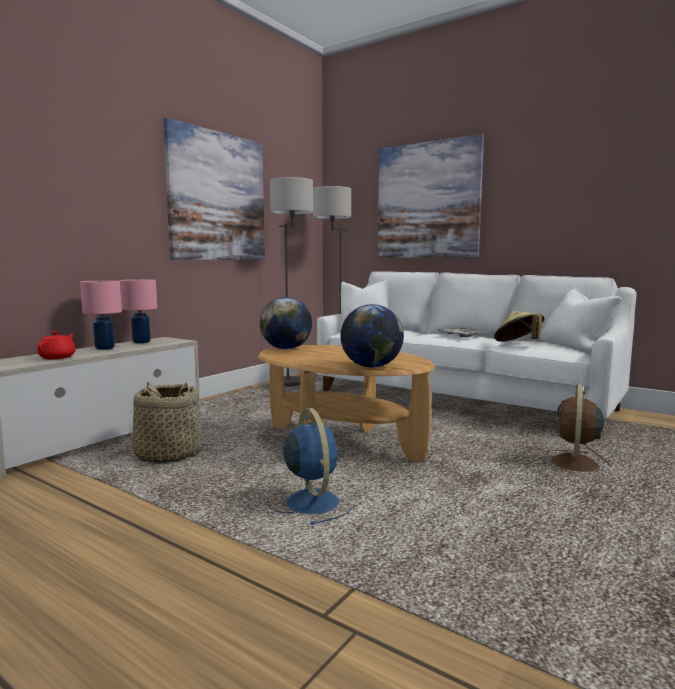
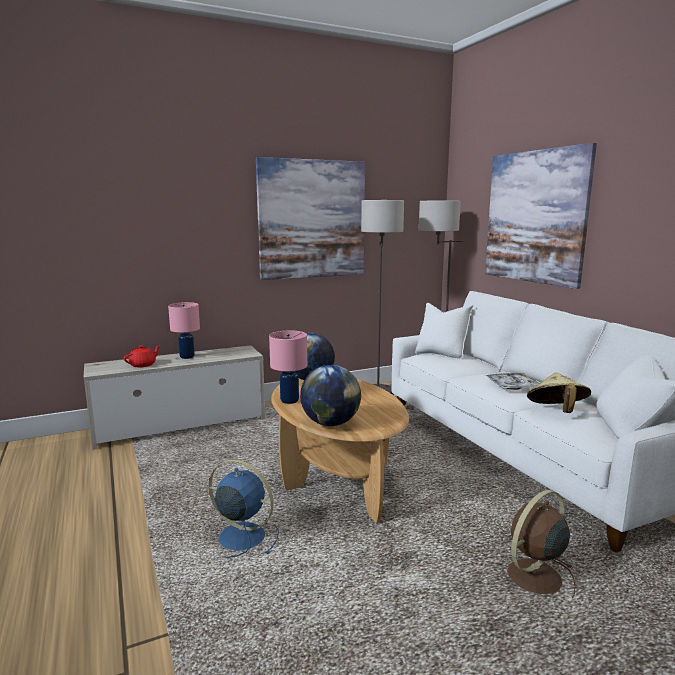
camera: 30 degrees right, 5 degrees up
pink table lamp [120,279,157,343] -> pink table lamp moved to [269,330,307,404]
basket [129,382,204,464] -> none
blue fan [274,408,354,525] -> blue fan turned 75 degrees counterclockwise [208,459,279,558]

